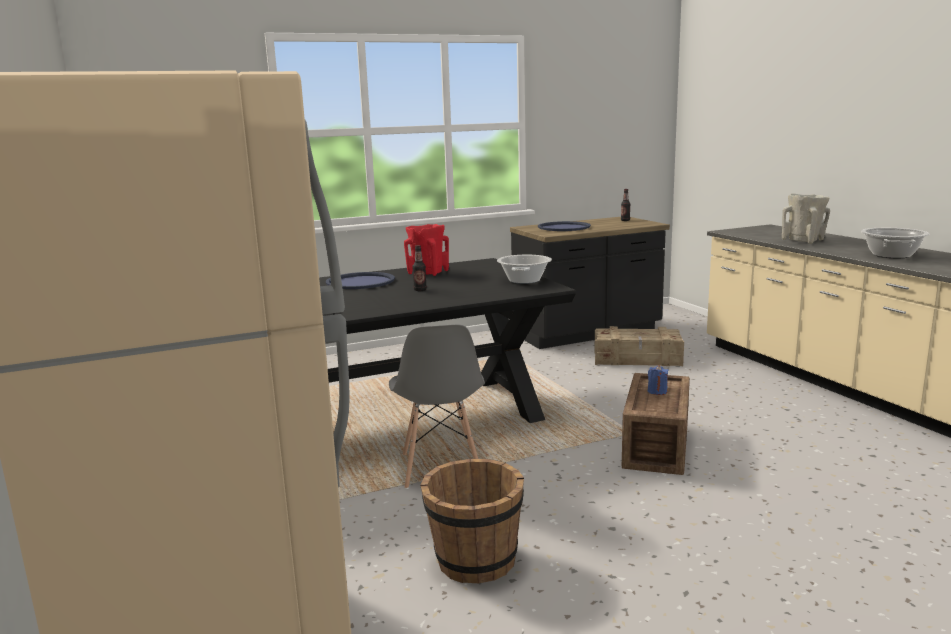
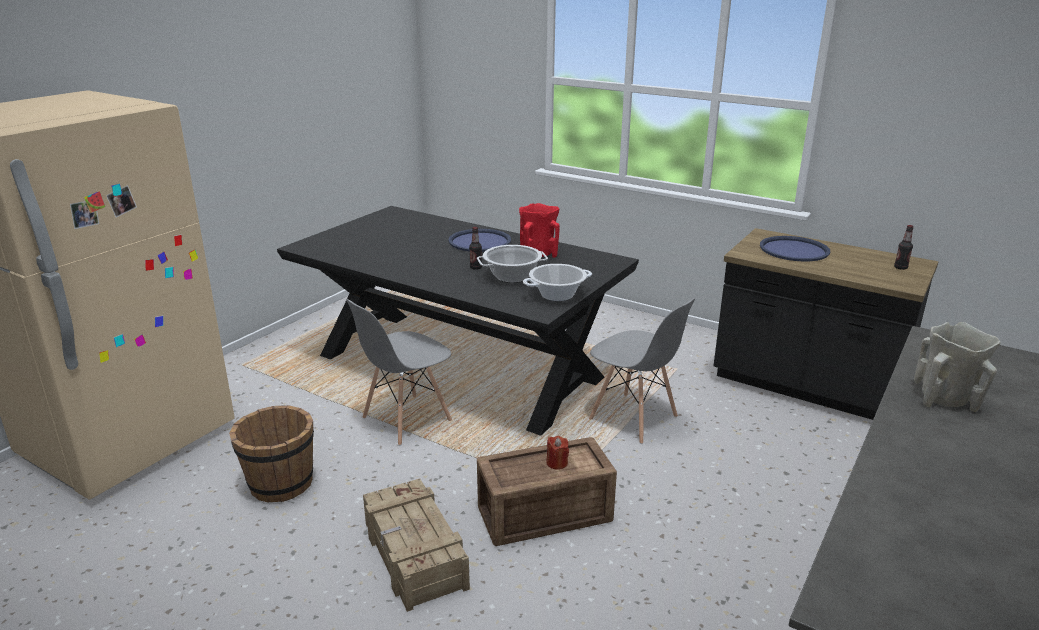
camera: 55 degrees right, 10 degrees up
crate [595,326,684,366] -> crate moved to [363,478,470,612]
blue candle [648,365,669,395] -> red candle [546,436,569,470]
cooking pot [861,228,929,258] -> cooking pot moved to [477,245,548,283]
none -> grey chair [589,298,695,444]

